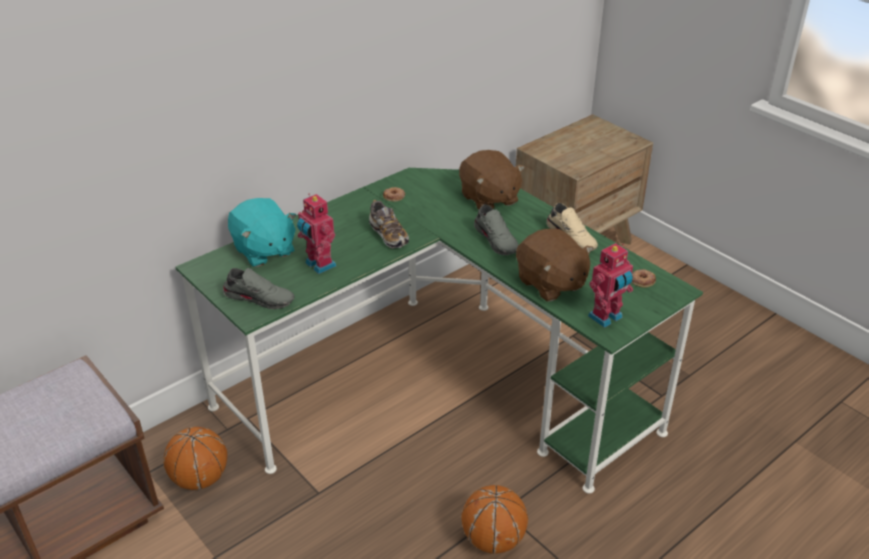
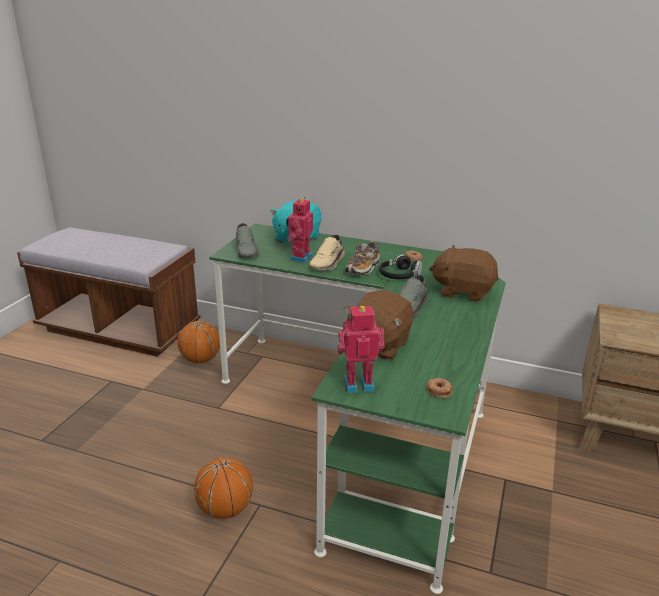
camera: 60 degrees right, 10 degrees down
brown plush toy [459,150,525,210] -> brown plush toy turned 75 degrees clockwise [429,245,499,302]
beige shoe [546,203,598,251] -> beige shoe moved to [309,234,345,270]
toy robot [588,243,633,328] -> toy robot turned 150 degrees clockwise [337,306,385,393]
none -> black headphones [379,254,422,279]

